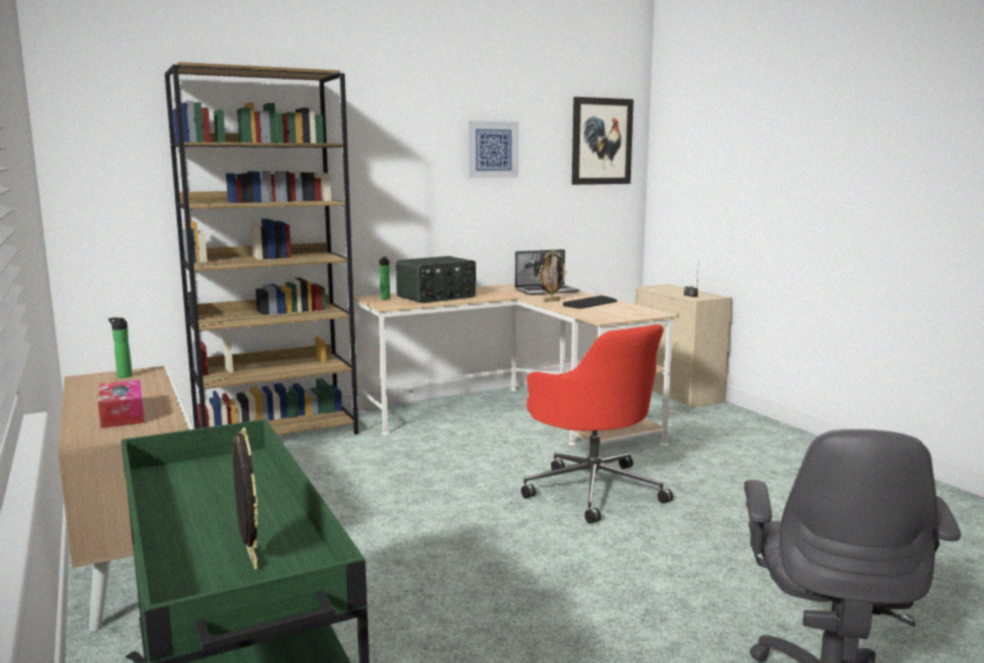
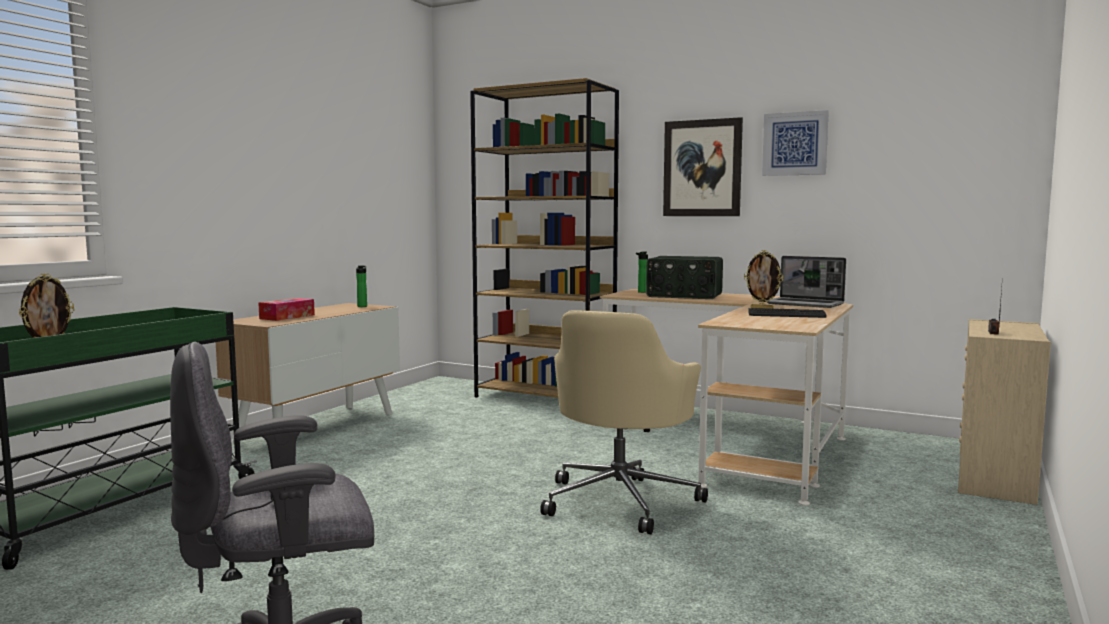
camera: 55 degrees right, 5 degrees down
red office chair [521,324,673,524] -> beige office chair [540,310,708,534]
picture [572,97,634,185] -> picture moved to [663,117,743,216]

